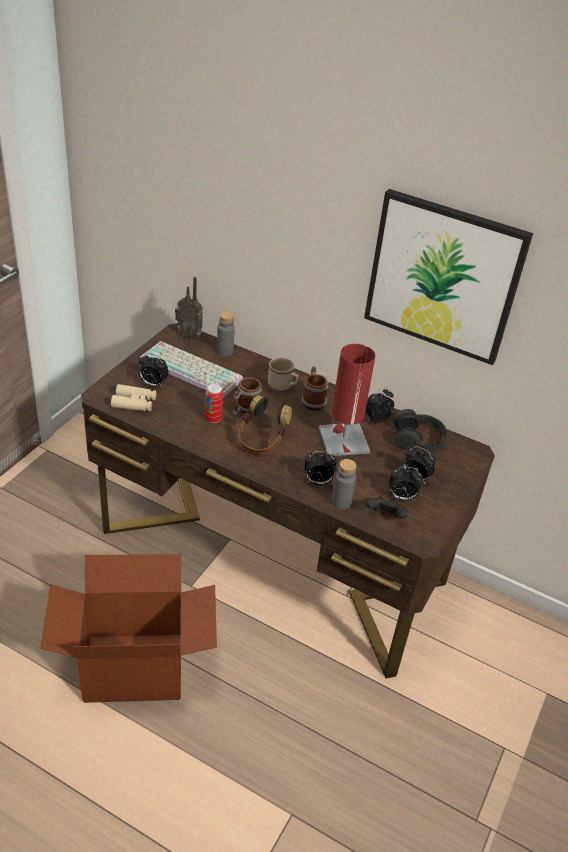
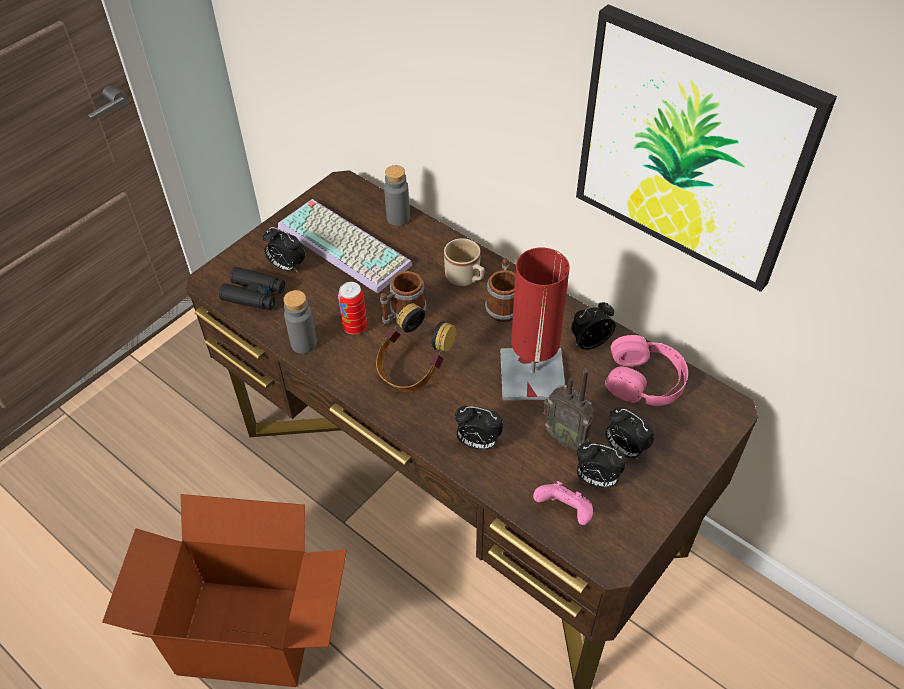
camera: 15 degrees right, 10 degrees up
beige binoculars [111,384,156,411] -> black binoculars [219,267,285,310]
radio [175,277,203,340] -> radio moved to [543,369,594,450]
grey bottle [332,459,357,510] -> grey bottle moved to [283,290,317,354]
black game controller [366,496,407,519] -> pink game controller [533,481,593,525]
black headphones [393,409,447,452] -> pink headphones [605,335,688,406]

